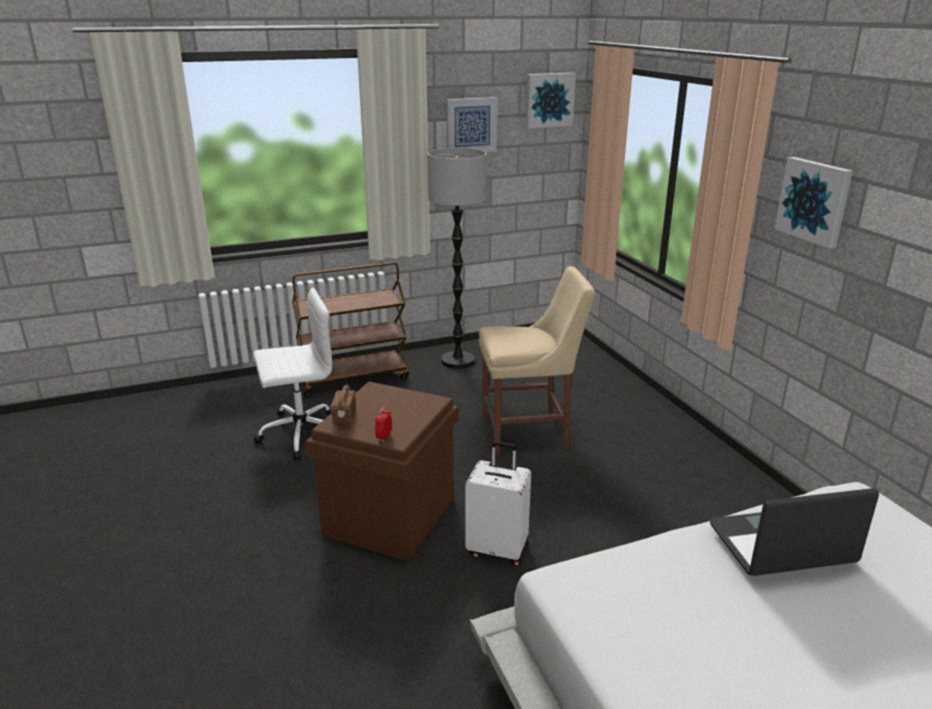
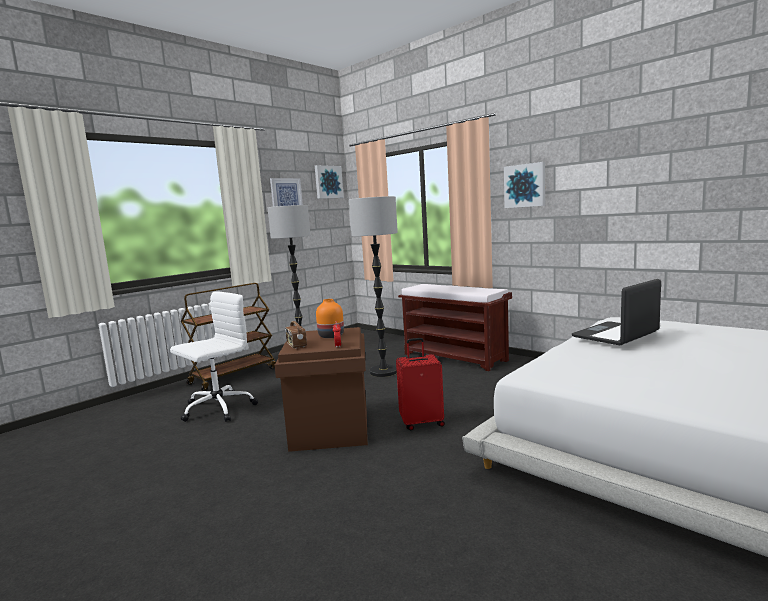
camera: 25 degrees left, 15 degrees down
white suitcase [465,441,531,567] -> red suitcase [396,338,445,430]
beige chair [479,266,595,455] -> floor lamp [349,196,398,377]
none -> orange vase [316,299,344,338]
none -> brown bench [398,284,512,371]

